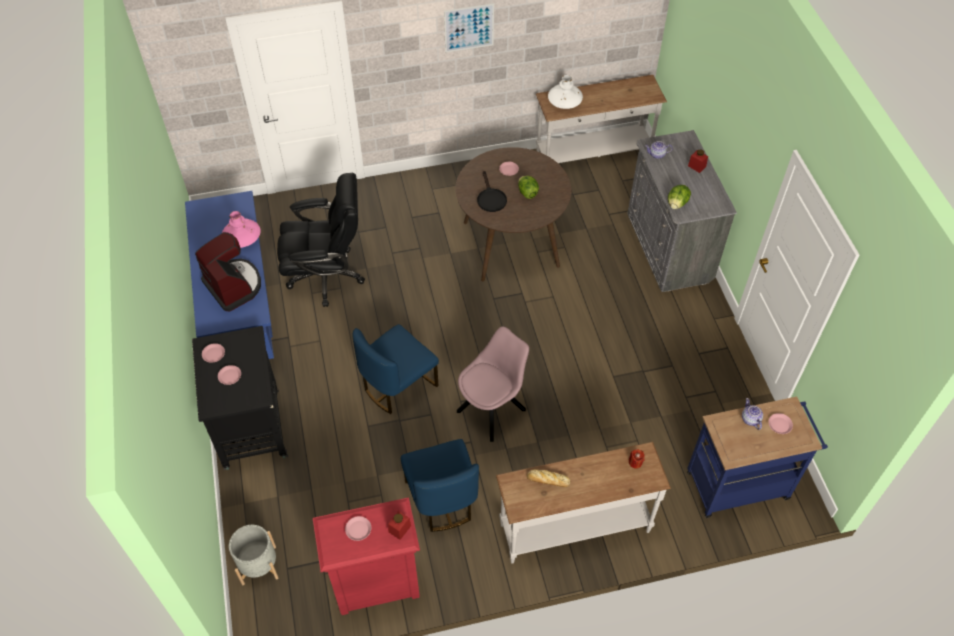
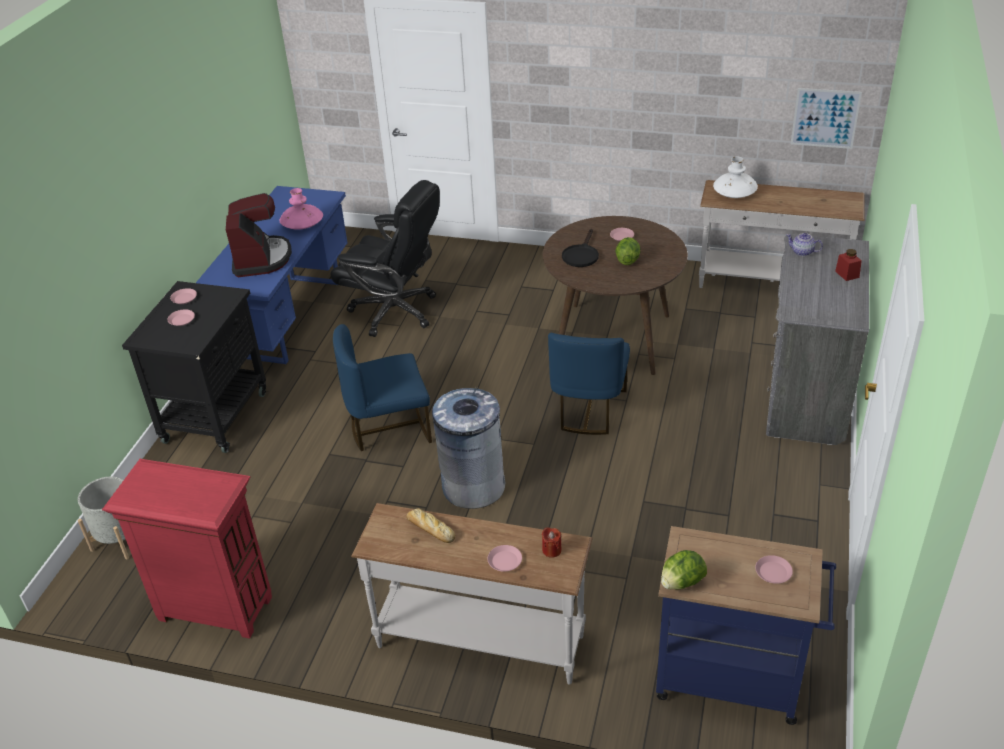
camera: 30 degrees right, 15 degrees down
pink plate [345,516,371,541] -> pink plate moved to [487,545,522,572]
red jar [388,511,411,540] -> none
blue chair [401,439,479,532] -> blue chair moved to [548,333,630,435]
picture [444,3,494,53] -> picture moved to [791,88,862,149]
pink chair [457,326,529,442] -> grey trash can [432,388,505,509]
lettuce [668,185,691,210] -> lettuce moved to [661,550,707,590]
teapot [742,398,763,430] -> none

